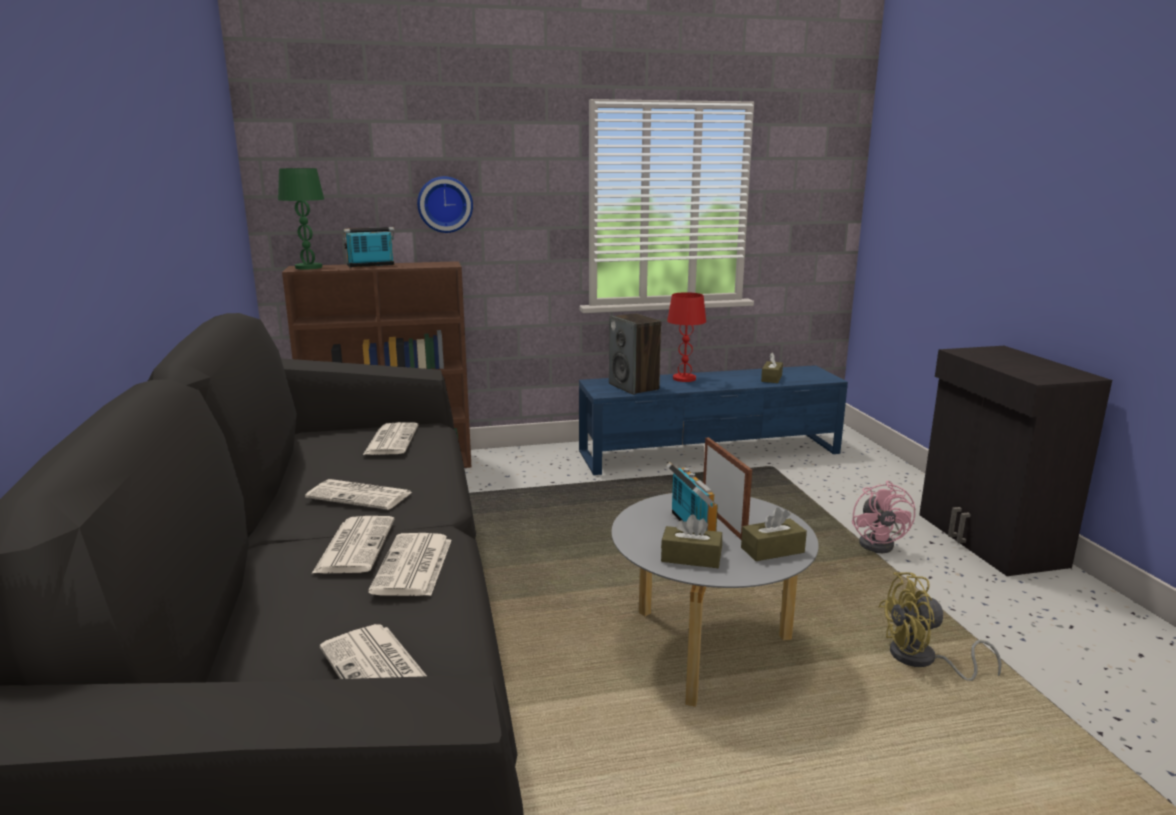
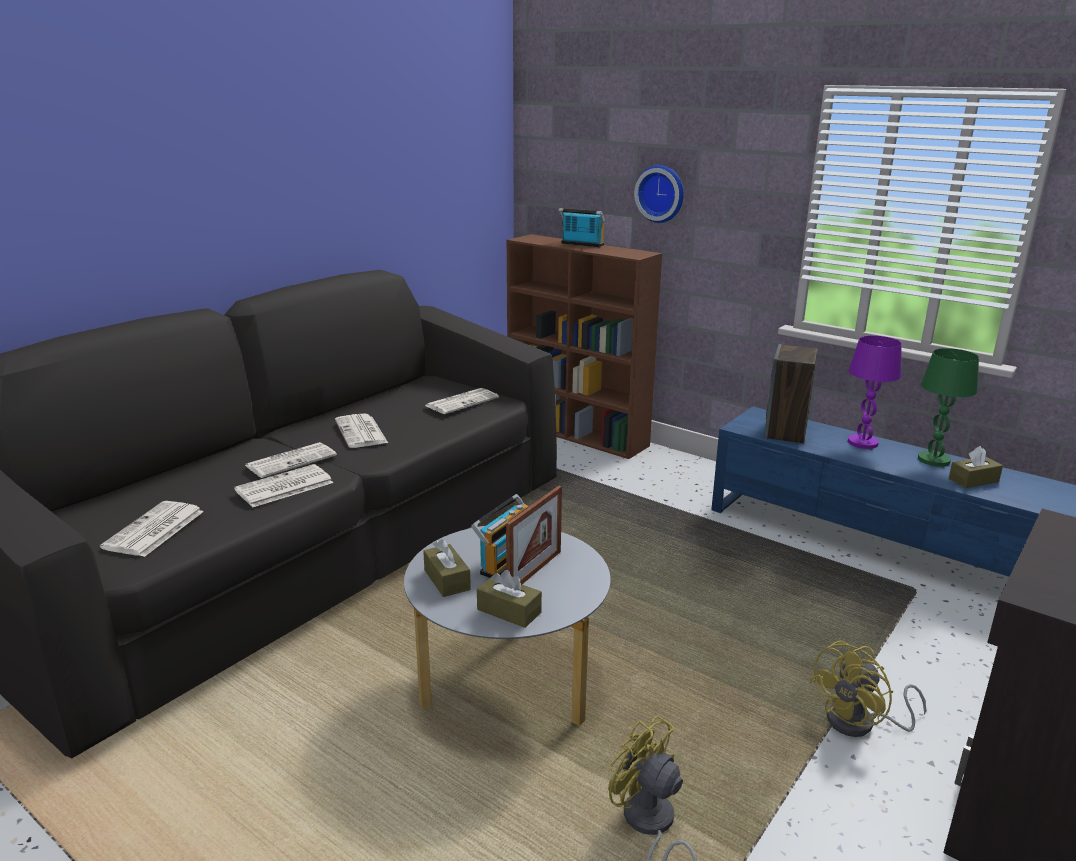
camera: 50 degrees right, 5 degrees up
green table lamp [278,168,324,270] -> green table lamp moved to [918,348,979,467]
red table lamp [667,292,706,382] -> purple table lamp [848,336,902,449]
pink fan [852,481,915,553] -> yellow fan [809,641,926,737]

